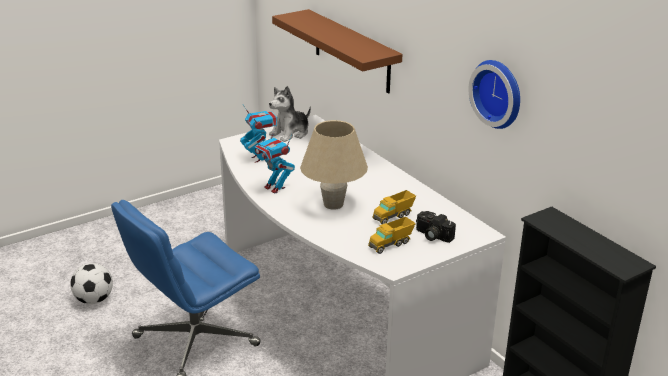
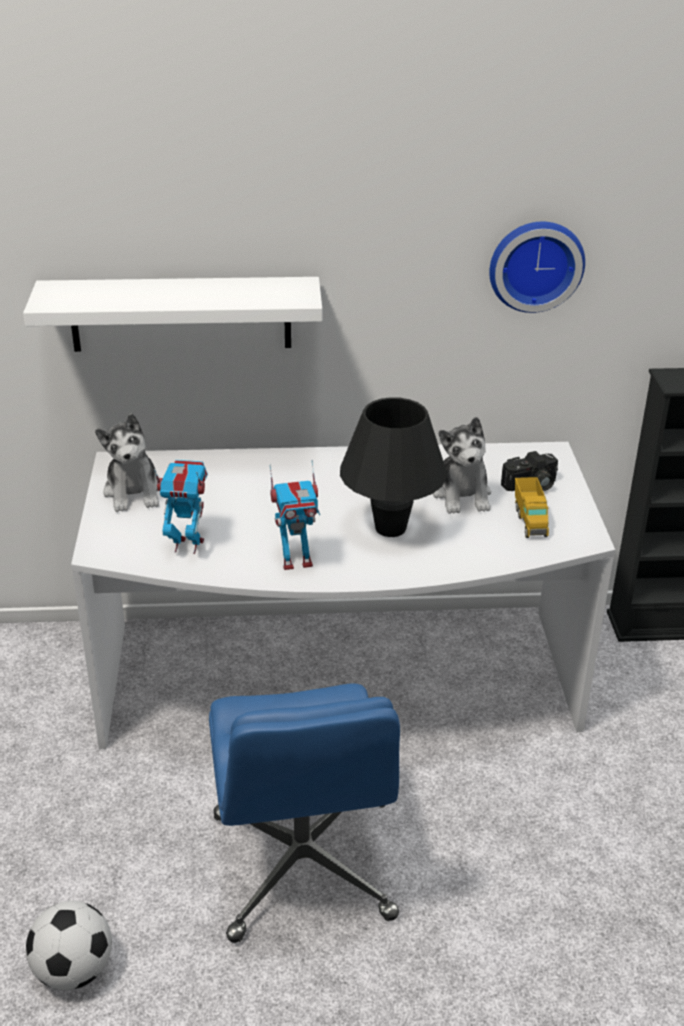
camera: 60 degrees left, 5 degrees up
brown shelf [272,9,402,94] -> white shelf [23,277,322,352]
beige table lamp [300,120,368,210] -> black table lamp [340,397,447,537]
toy truck [372,190,416,224] -> plush toy [433,417,491,514]

